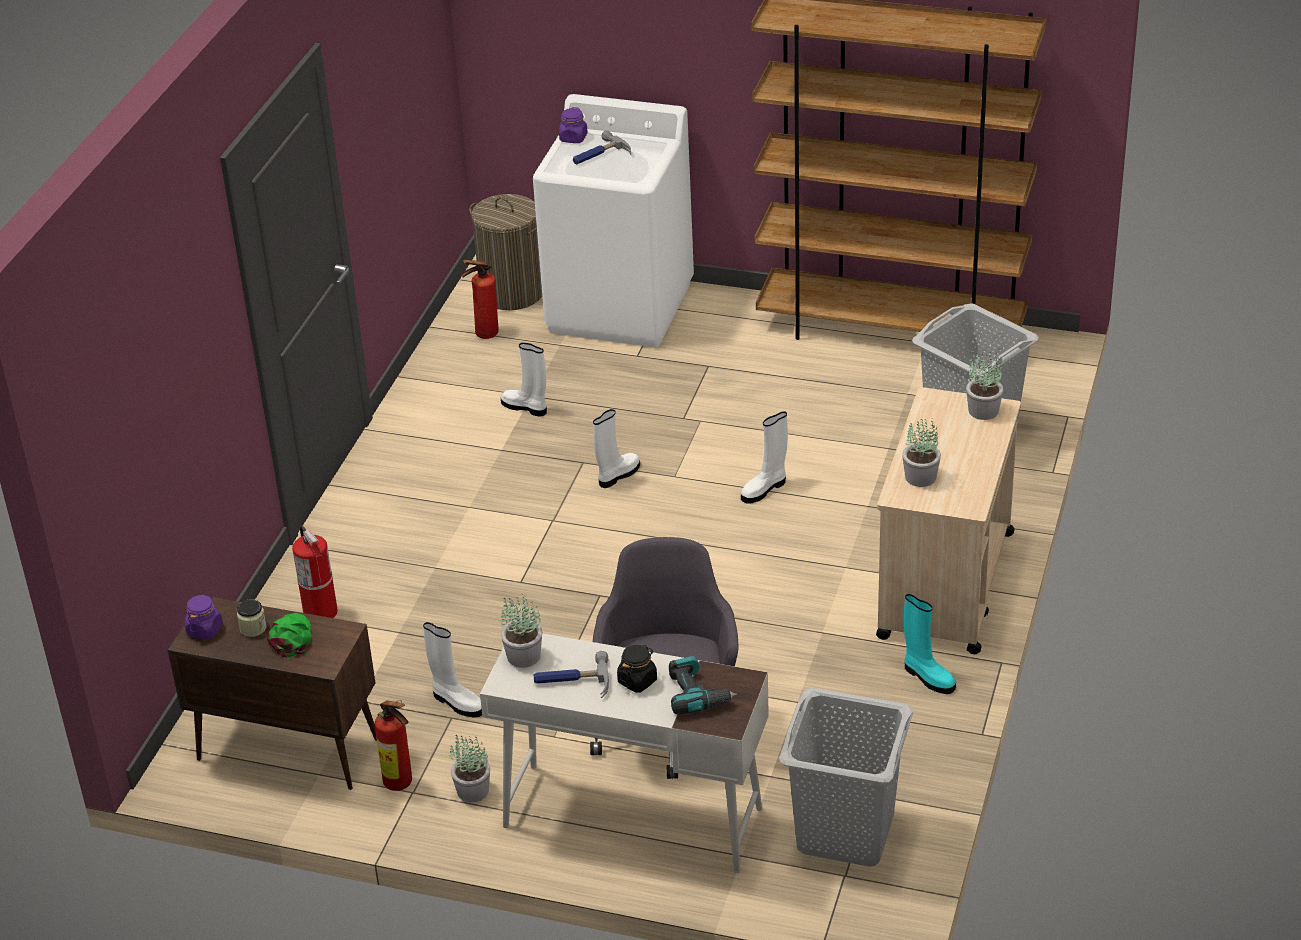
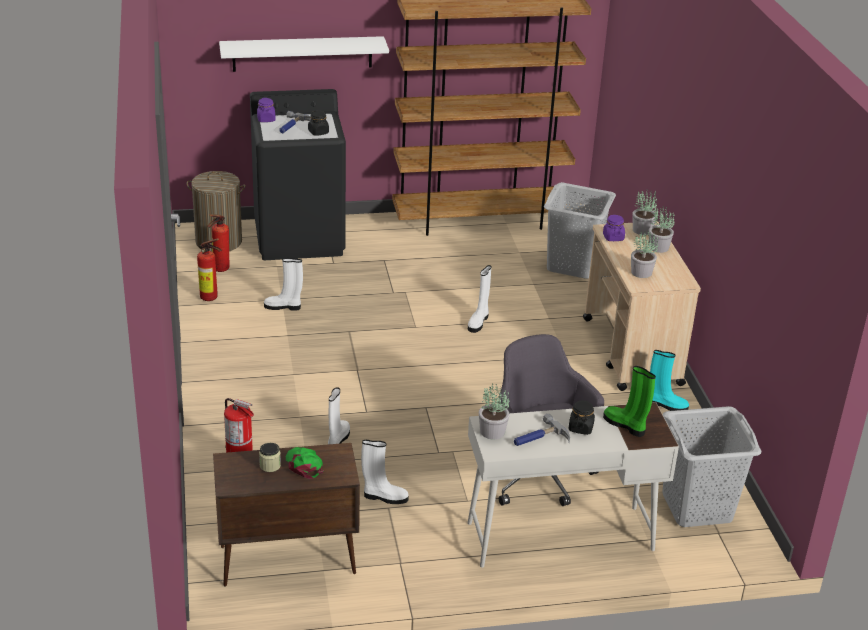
camera: 30 degrees left, 5 degrees down
purple jar [184,594,223,639] -> purple jar moved to [603,215,625,241]
fire extinguisher [375,700,412,791] -> fire extinguisher moved to [197,238,222,301]
potted plant [449,734,490,803] -> potted plant moved to [649,207,674,253]
white washing machine [533,94,694,347] -> black washing machine [250,89,346,260]
white boot [593,409,640,488] -> white boot moved to [328,387,350,444]
power drill [669,656,737,715] -> green boot [603,366,656,437]
none -> white shelf [219,36,389,72]
none -> black jar [308,110,329,136]

